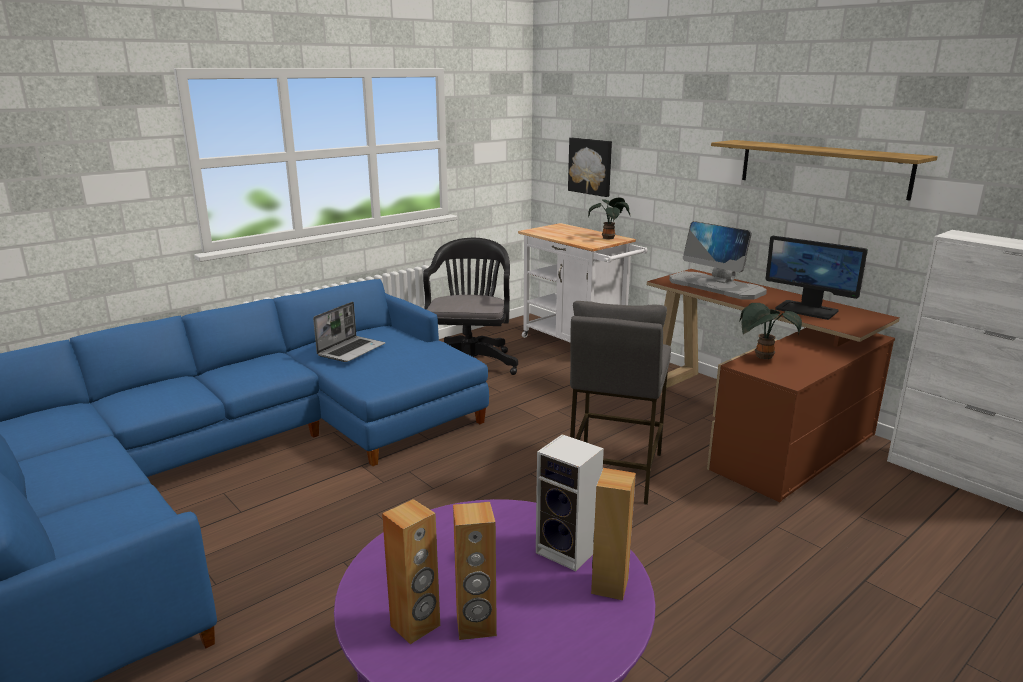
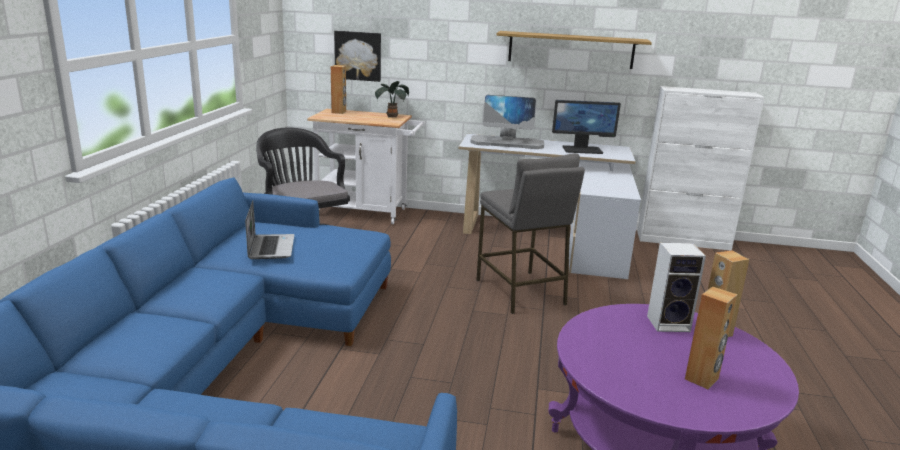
camera: 40 degrees left, 0 degrees up
brown speaker [382,499,440,644] -> brown speaker moved to [331,65,346,114]
brown desk [647,269,900,502] -> white desk [458,134,641,279]
potted plant [739,303,802,359] -> none

